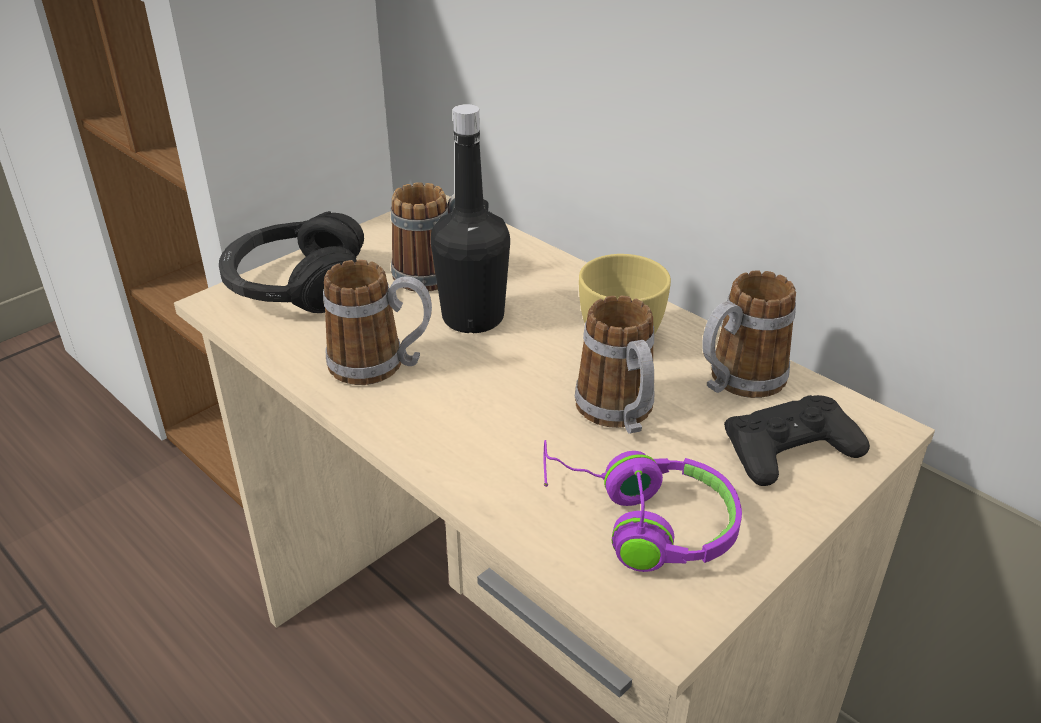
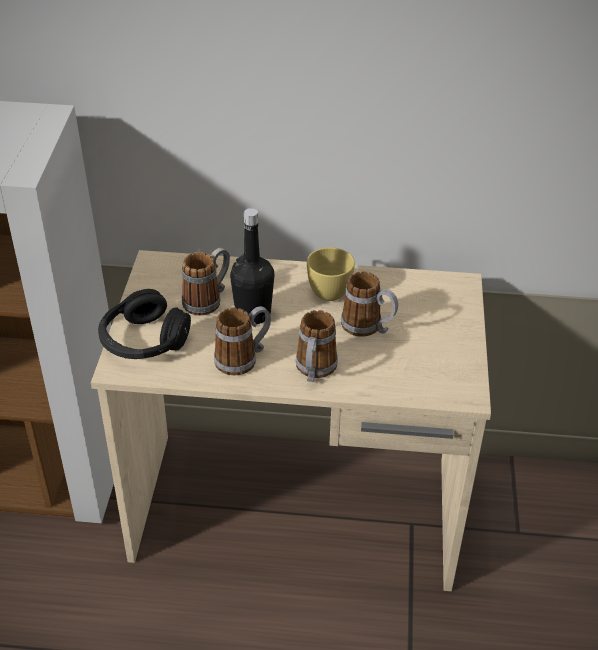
camera: 40 degrees left, 5 degrees up
purple headphones [543,440,742,572] -> none
mug [702,270,796,398] -> mug moved to [296,310,338,382]
black game controller [724,395,870,486] -> none

